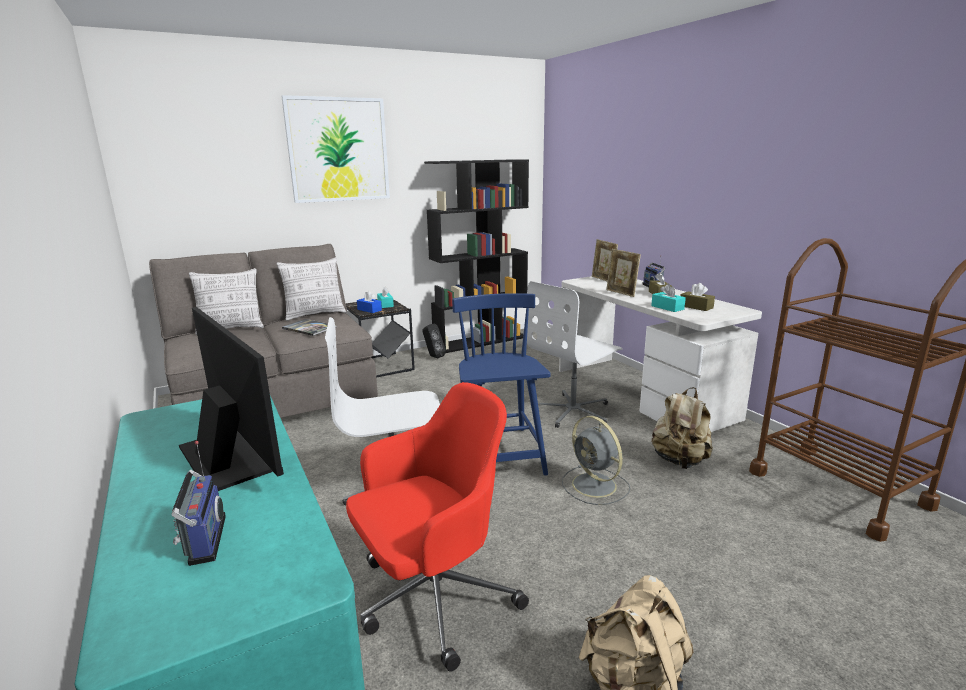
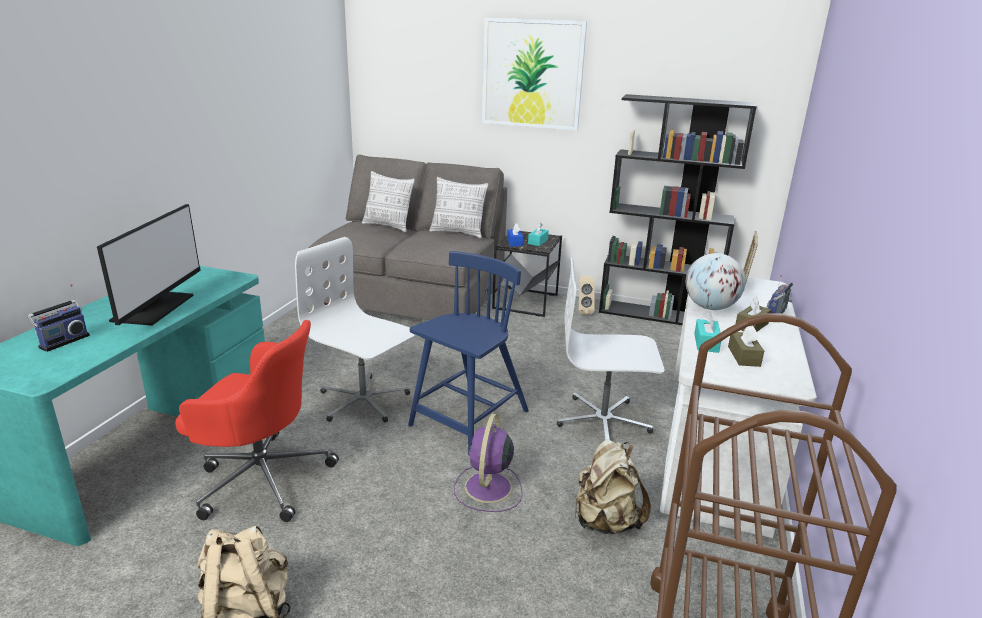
camera: 45 degrees right, 5 degrees up
book [282,319,337,336] -> none
black speaker [422,324,446,358] -> beige speaker [579,276,595,315]
grey fan [562,416,630,505] -> purple fan [454,413,522,512]
picture frame [606,249,641,297] -> globe [686,253,746,310]

